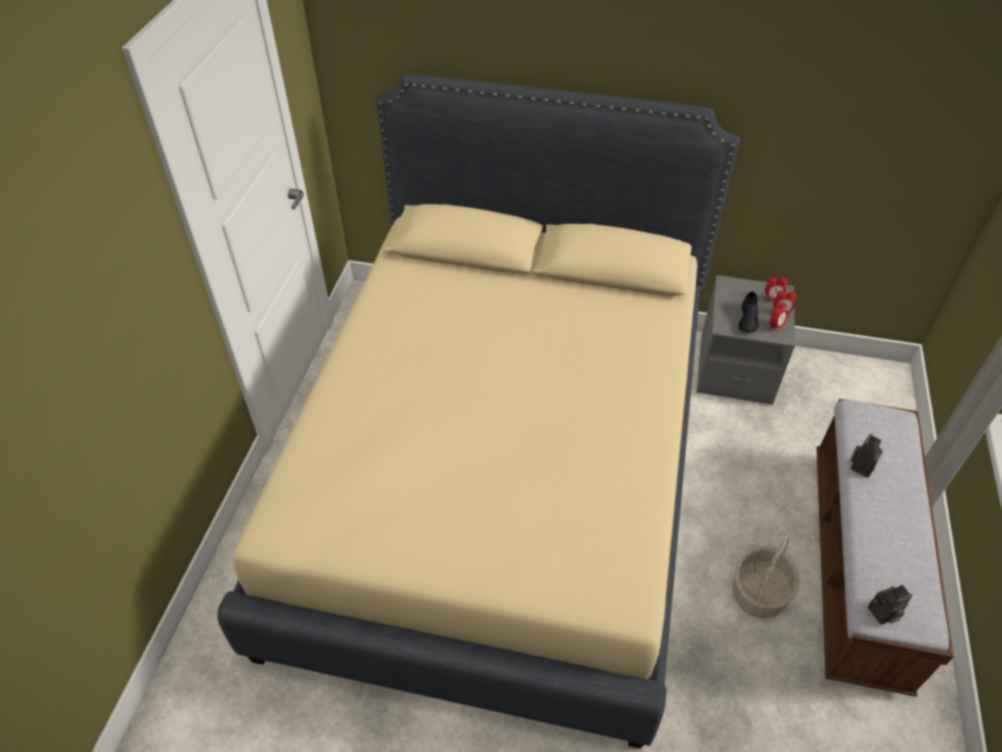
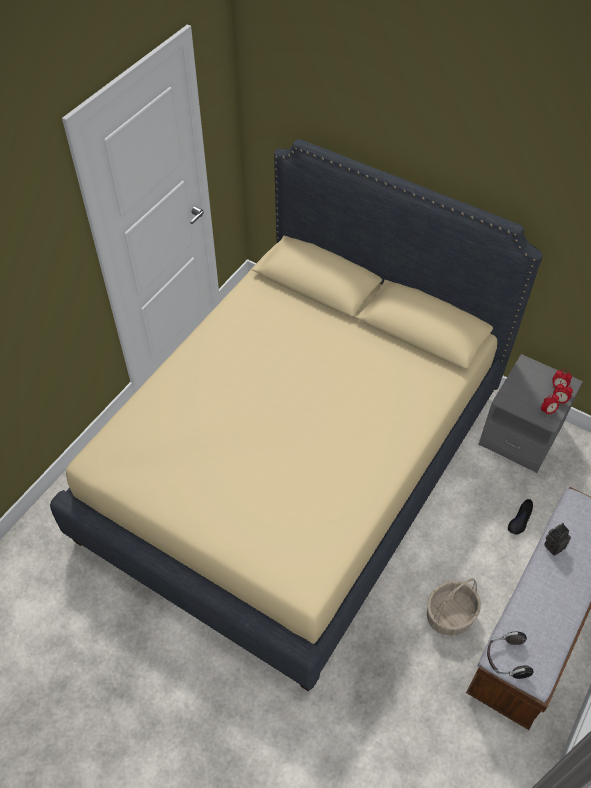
camera: 20 degrees right, 5 degrees up
black shoe [739,291,759,333] -> black shoe moved to [508,499,533,535]
camera [868,585,912,625] -> headphones [487,632,533,679]

